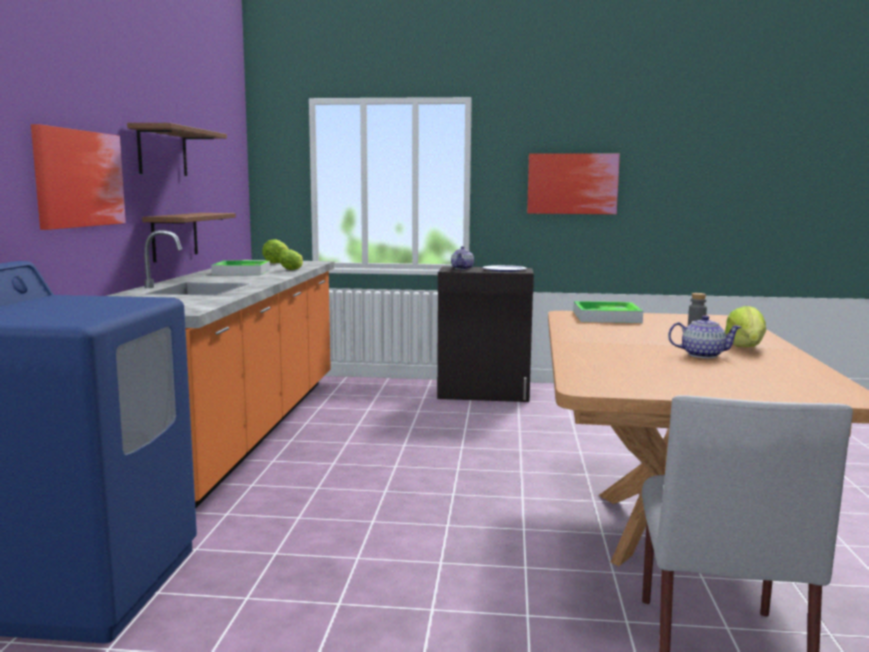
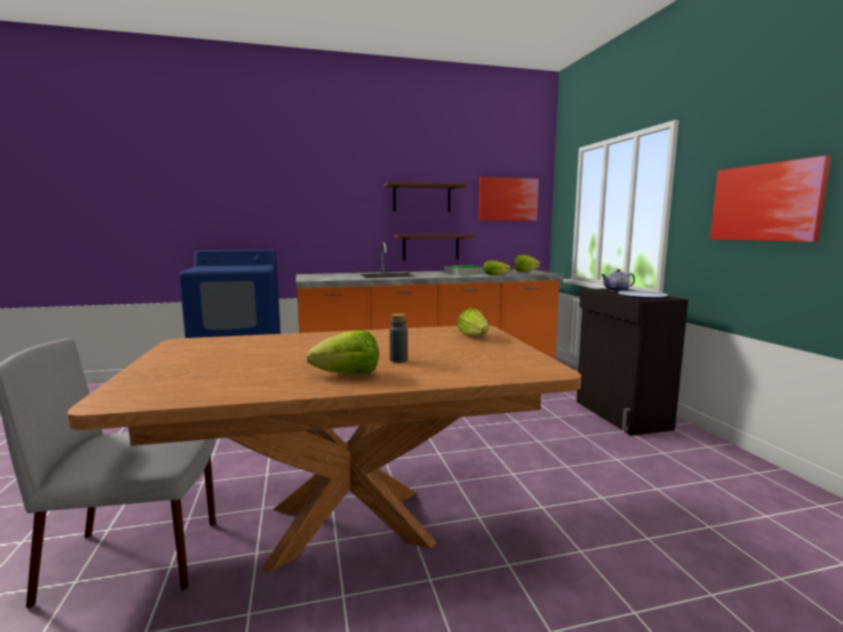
camera: 70 degrees right, 0 degrees up
picture [31,124,126,230] -> picture moved to [479,177,539,221]
tray [574,301,643,323] -> lettuce [457,308,489,337]
teapot [668,315,742,358] -> none

